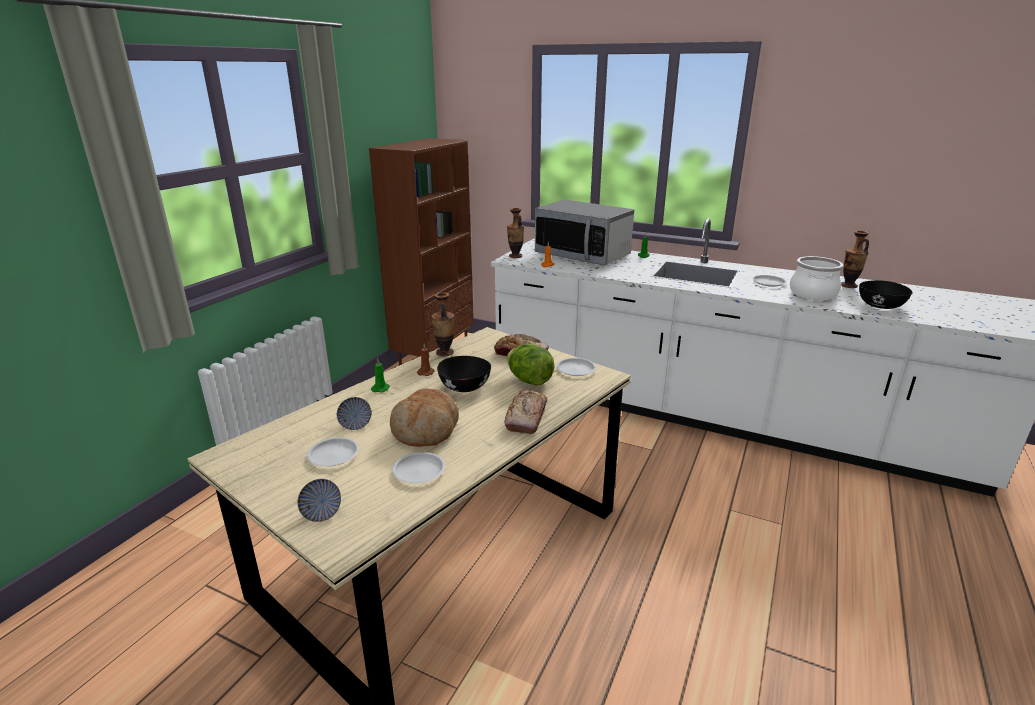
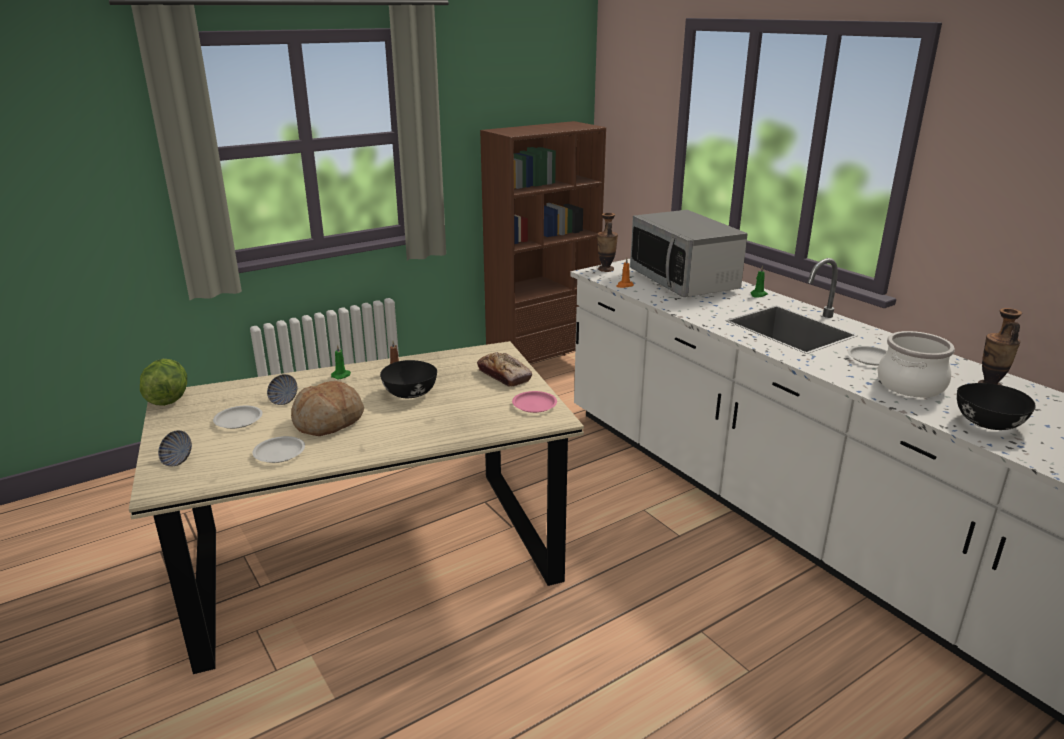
camera: 30 degrees right, 0 degrees up
vase [431,292,454,356] -> none
bread [504,390,547,434] -> none
lettuce [507,344,555,386] -> lettuce moved to [140,359,187,406]
white plate [556,358,596,376] -> pink plate [512,391,557,413]

